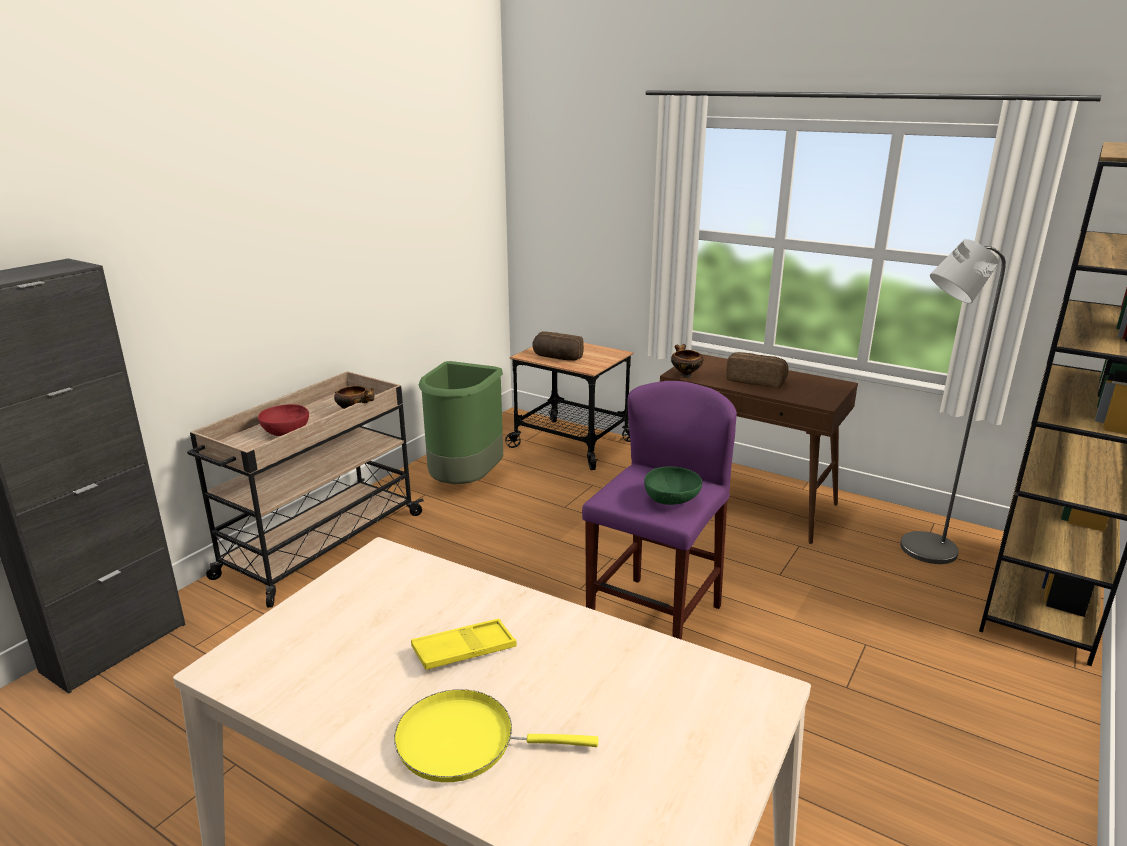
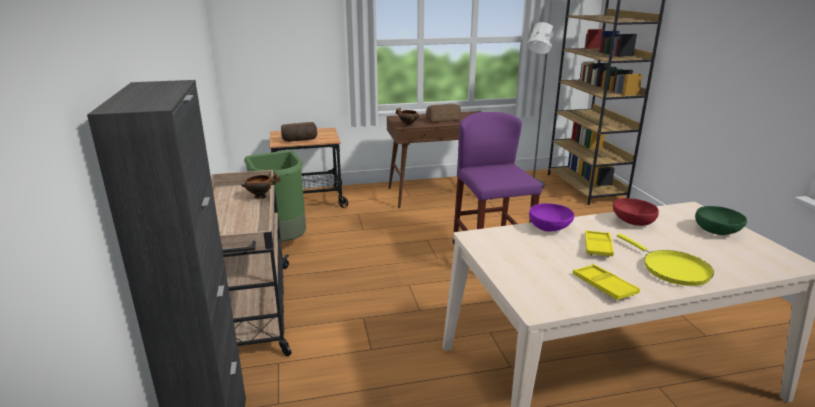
camera: 45 degrees left, 0 degrees up
red bowl [258,404,309,436] -> red bowl moved to [613,198,659,226]
yellow frying pan [394,689,598,782] -> yellow frying pan turned 75 degrees counterclockwise [617,234,714,286]
green bowl [644,467,702,505] -> green bowl moved to [695,206,747,235]
none -> purple bowl [529,203,574,232]
none -> yellow tray [573,264,640,300]

